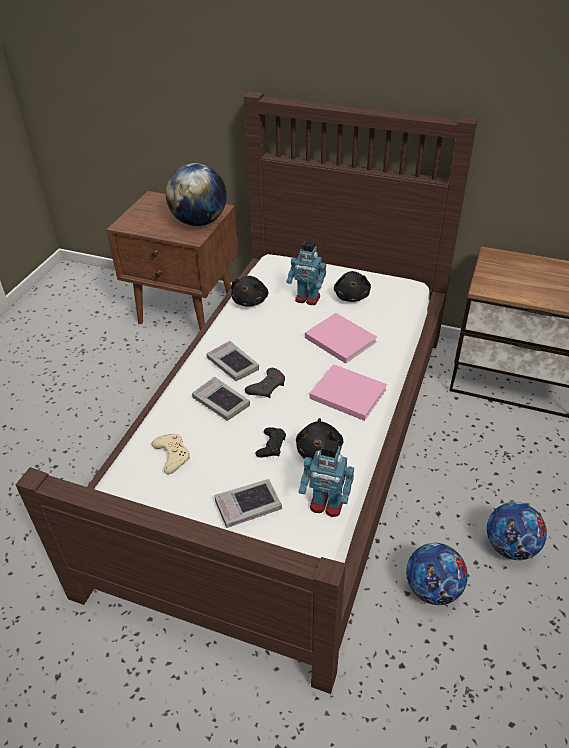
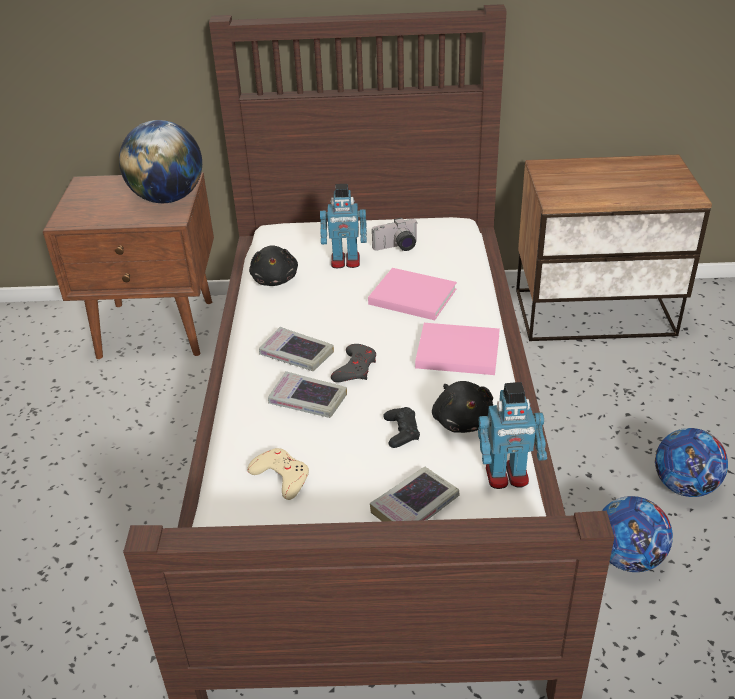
camera: 20 degrees left, 5 degrees down
black plush toy [334,271,371,302] -> camera [372,218,418,251]

